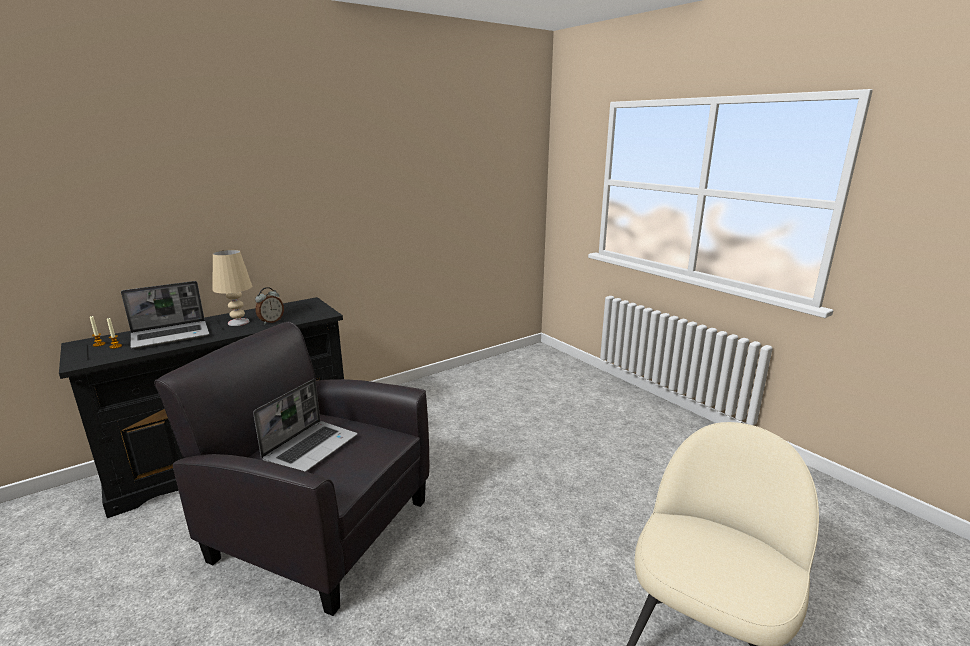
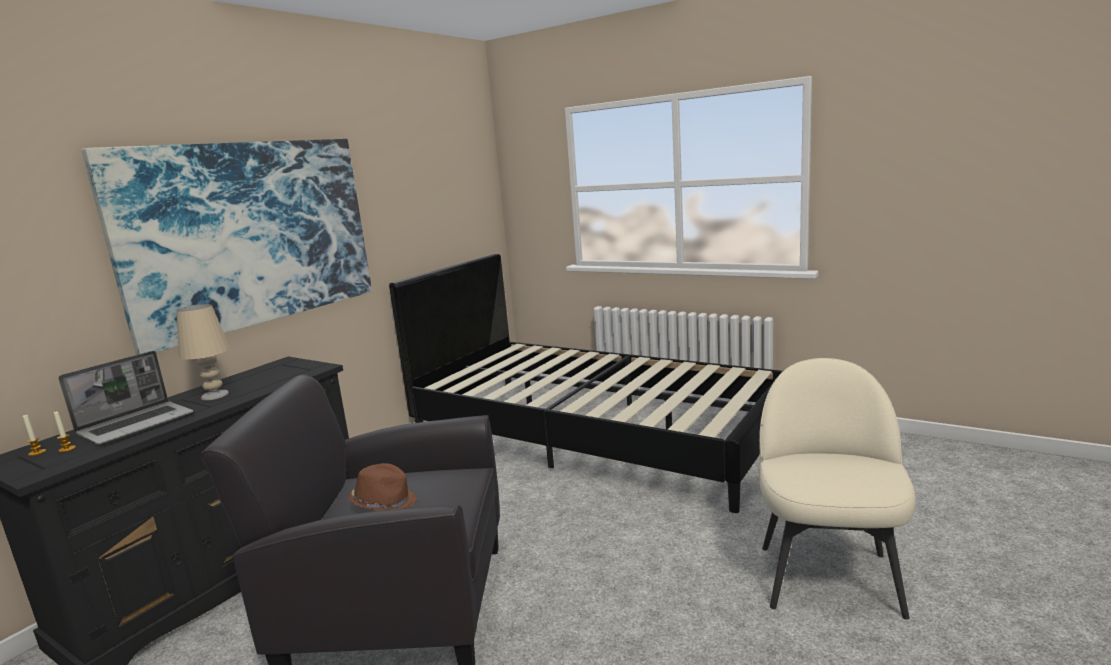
camera: 20 degrees left, 5 degrees down
laptop [253,379,357,472] -> brown hat [348,463,417,511]
alarm clock [255,287,284,324] -> none
none -> picture [81,139,372,355]
none -> black bed [389,254,784,513]

